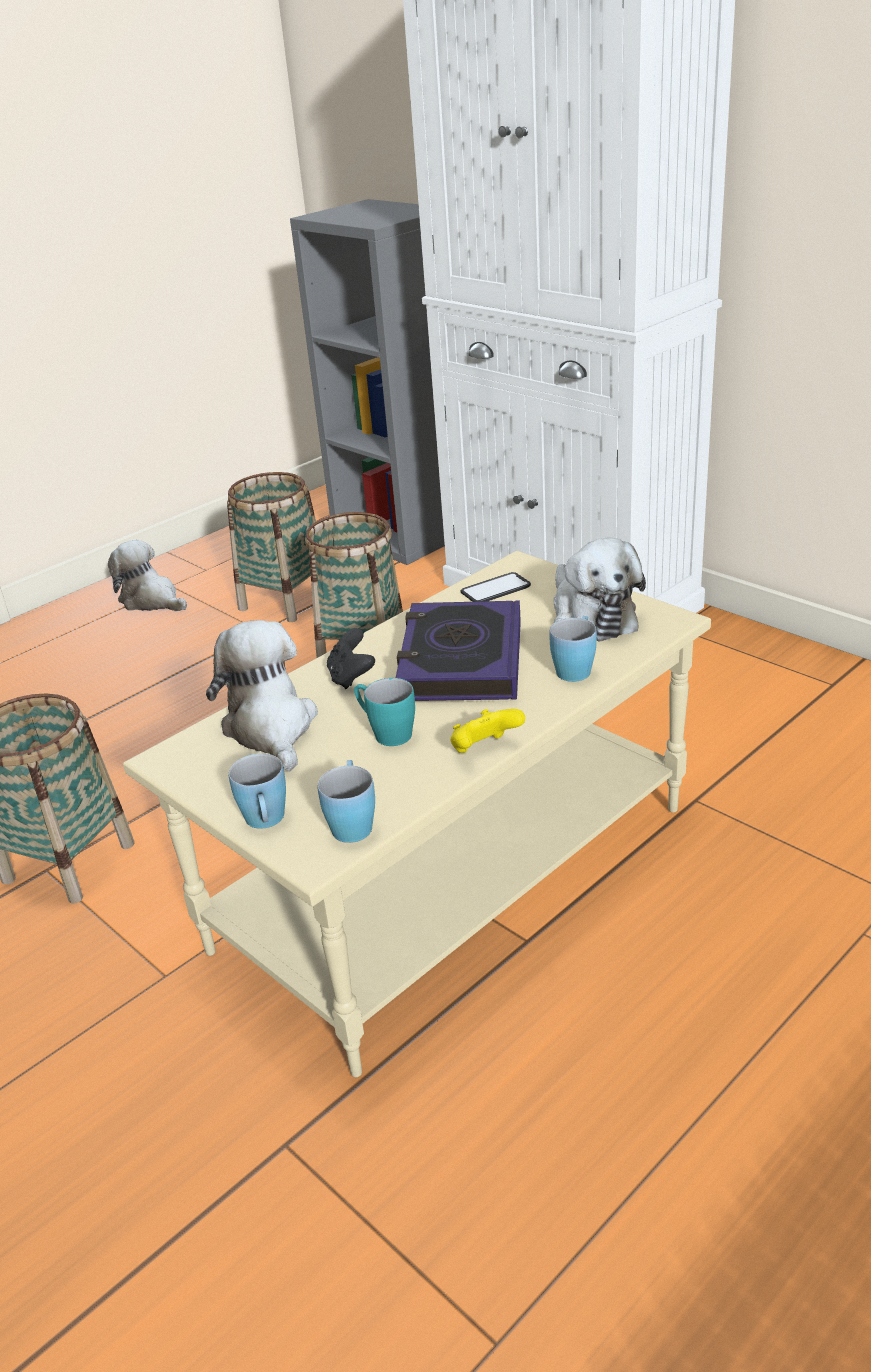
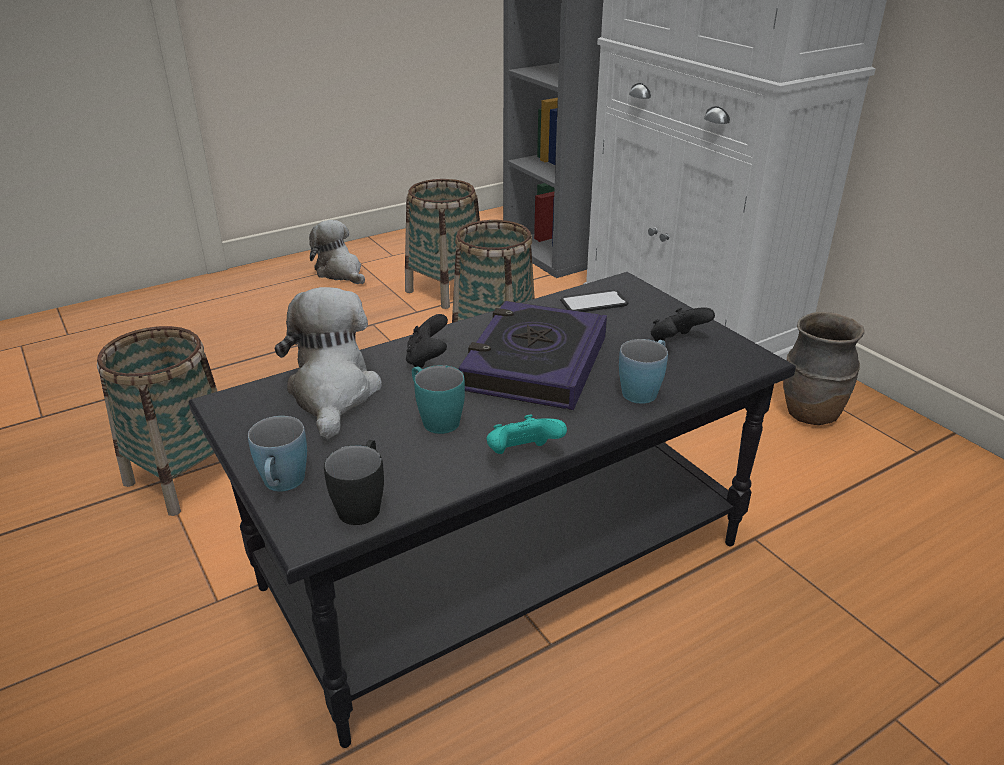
camera: 10 degrees right, 0 degrees up
beige coffee table [123,551,711,1077] -> black coffee table [189,272,796,748]
blue mug [317,760,375,843] -> black mug [324,440,384,525]
yellow game controller [450,709,525,753] -> turquoise game controller [487,415,567,454]
plush toy [554,538,646,642] -> black game controller [651,307,715,342]
none -> brown vase [783,312,865,425]

